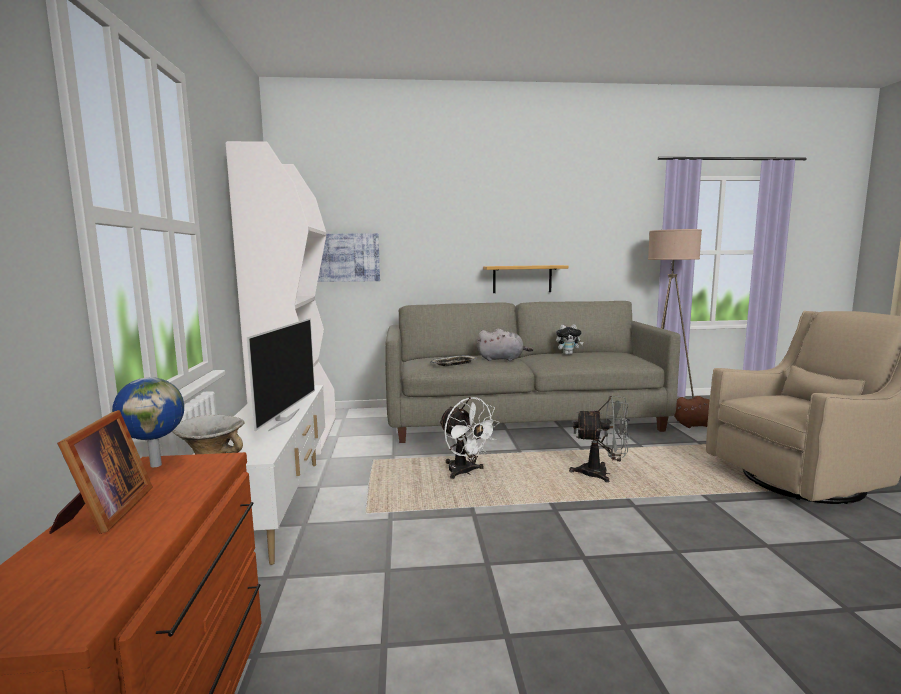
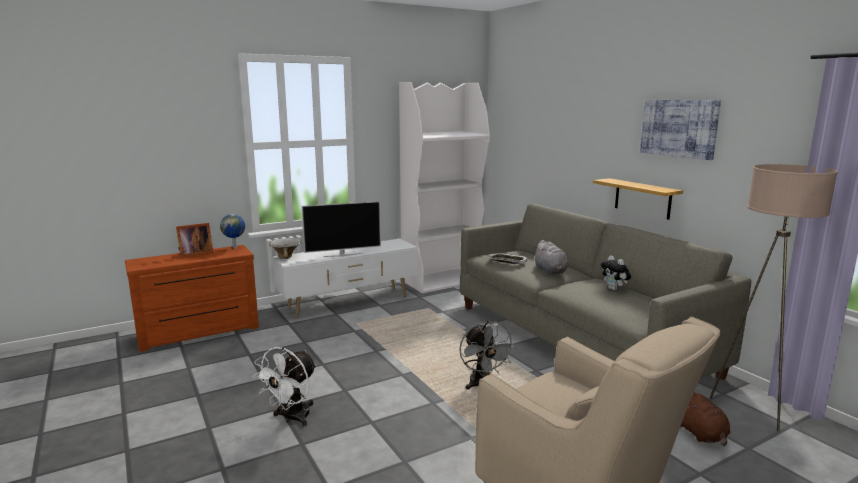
camera: 65 degrees right, 5 degrees up
picture [318,233,380,282] -> picture moved to [640,100,721,160]
white fan [439,397,500,479] -> white fan moved to [253,347,317,426]

